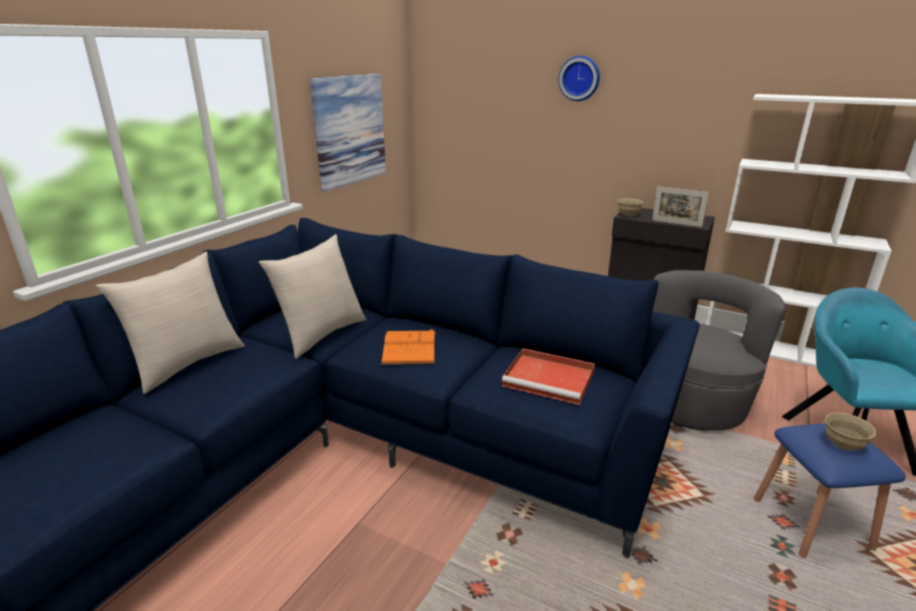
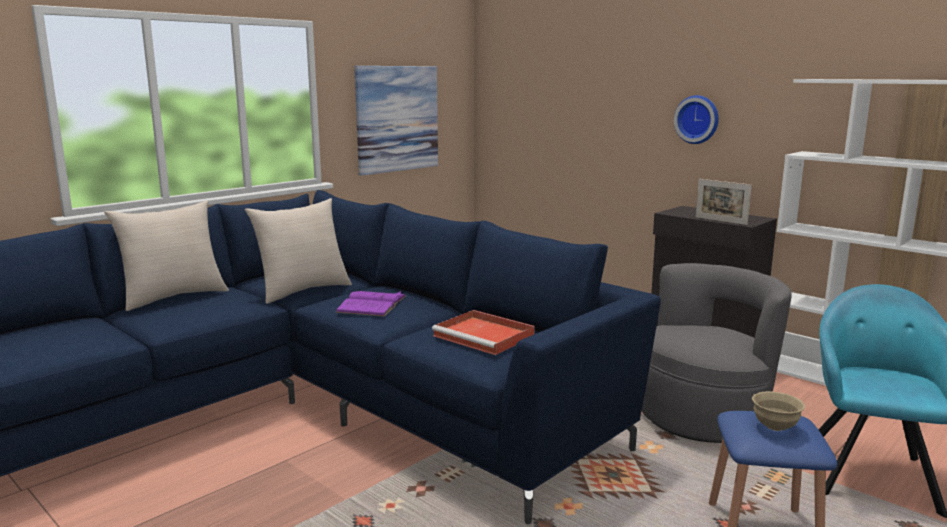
camera: 15 degrees right, 10 degrees down
orange book [381,329,435,365] -> purple book [335,291,406,317]
wall clock [559,56,600,101] -> wall clock moved to [674,95,719,144]
beige bowl [617,198,643,217] -> none

